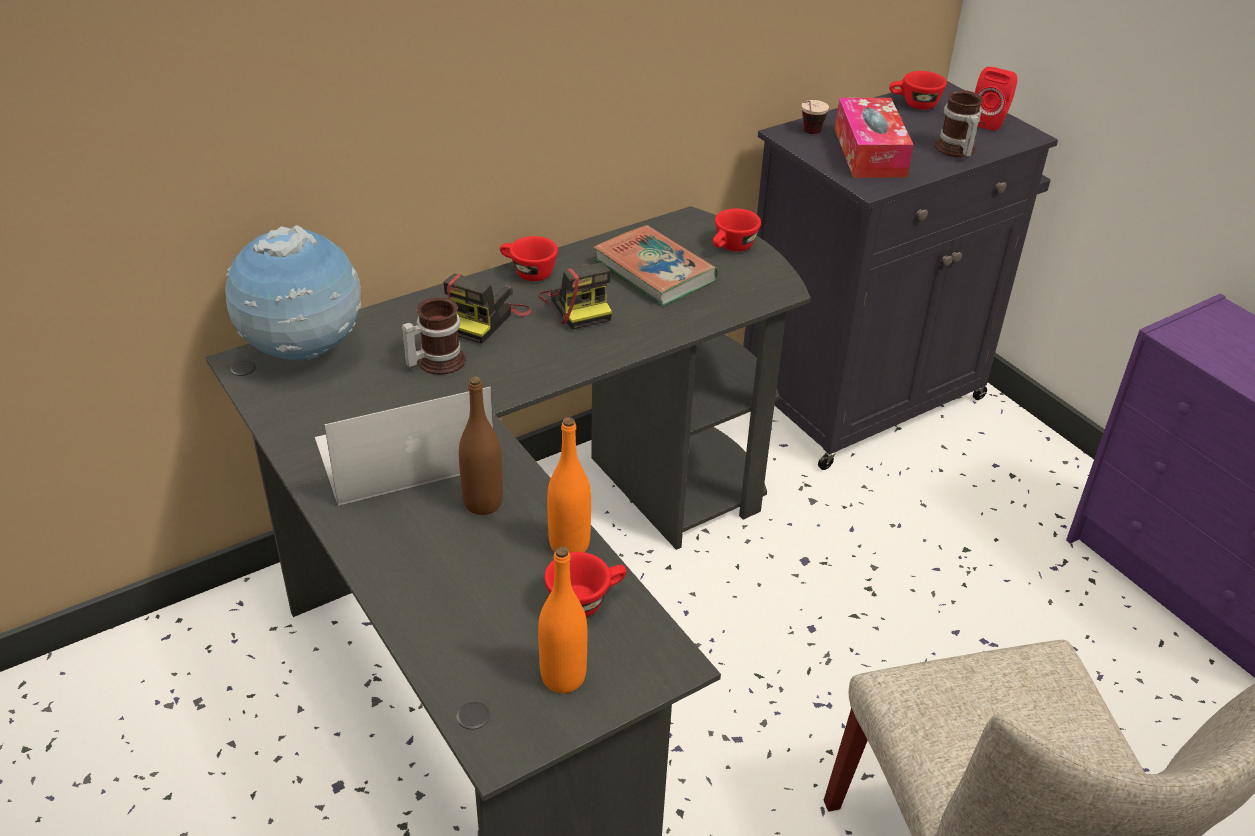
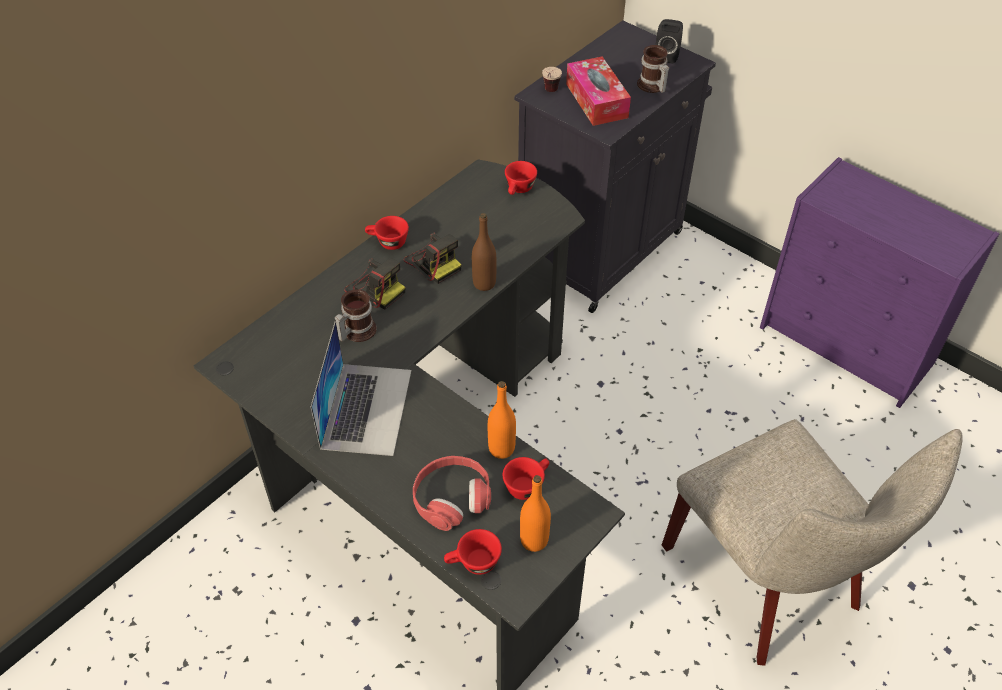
camera: 15 degrees left, 10 degrees up
globe [225,225,361,360] -> none
laptop [315,386,493,506] -> laptop turned 135 degrees clockwise [310,321,411,456]
camera [444,274,532,344] -> camera turned 60 degrees counterclockwise [344,258,405,310]
brown bottle [459,376,503,515] -> brown bottle moved to [472,213,497,291]
book [594,225,718,306] -> none
red cup [889,71,947,110] -> red cup moved to [444,529,502,575]
red speaker [975,67,1017,131] -> black speaker [655,19,683,63]
none -> red headphones [413,456,491,531]

